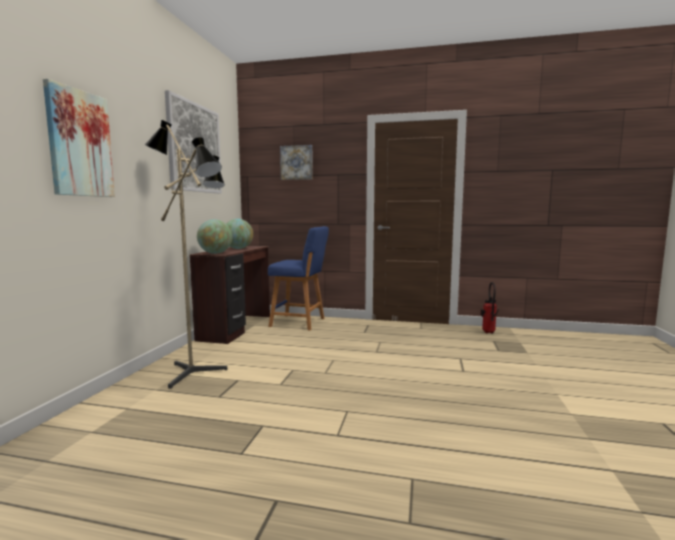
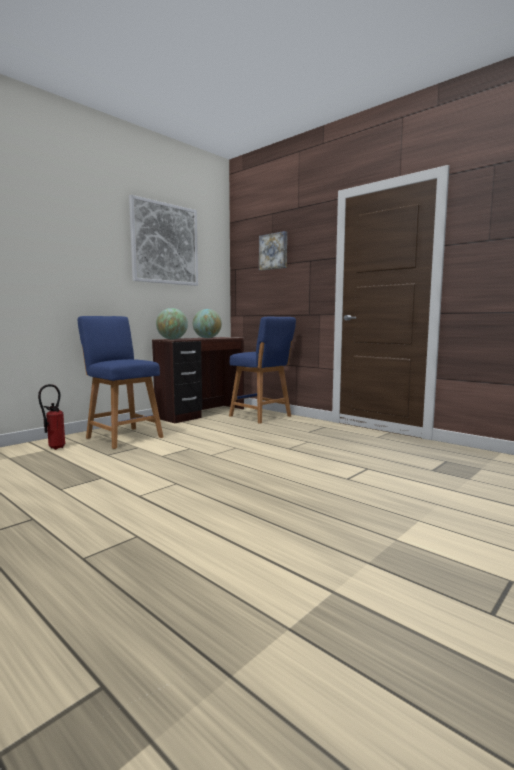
camera: 30 degrees right, 0 degrees up
picture [43,79,115,197] -> none
floor lamp [145,120,227,389] -> blue stool [77,316,163,449]
fire extinguisher [481,282,499,334] -> fire extinguisher moved to [38,384,65,450]

